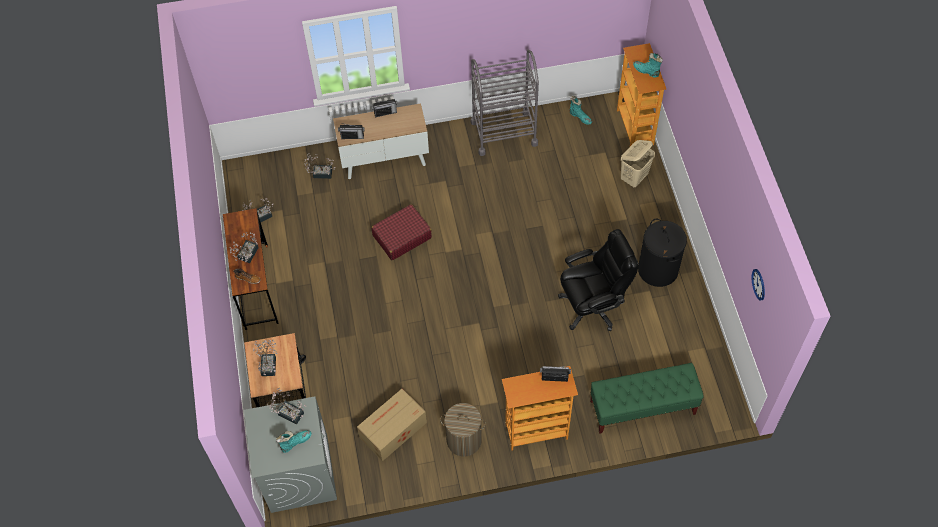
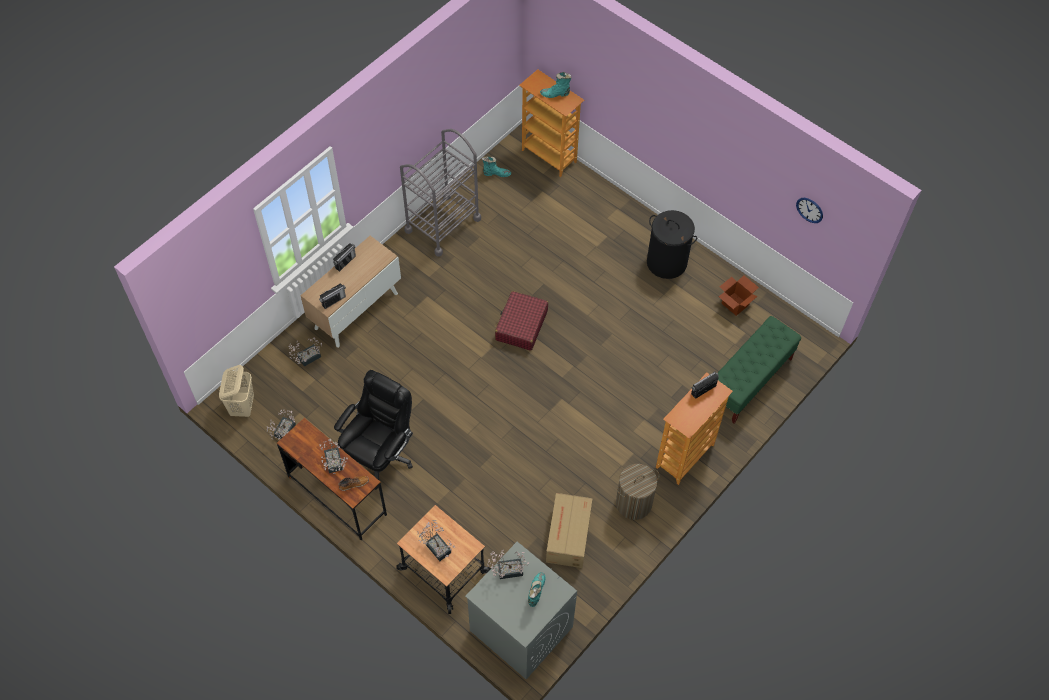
camera: 40 degrees left, 0 degrees up
red suitcase [371,204,432,260] -> red suitcase moved to [495,291,548,351]
black office chair [558,229,638,331] -> black office chair moved to [334,370,413,490]
beige laundry basket [621,140,655,187] -> beige laundry basket moved to [219,365,254,417]
none -> cardboard box [718,275,759,316]

